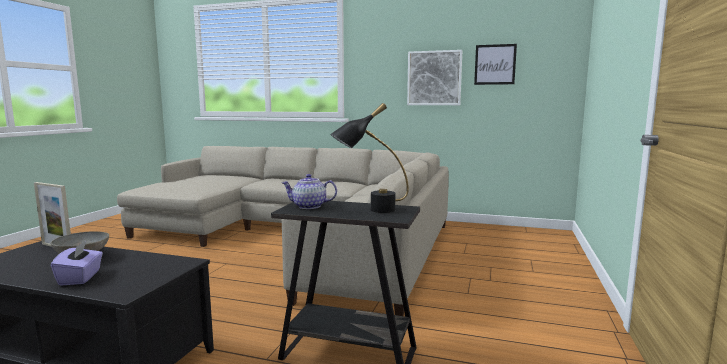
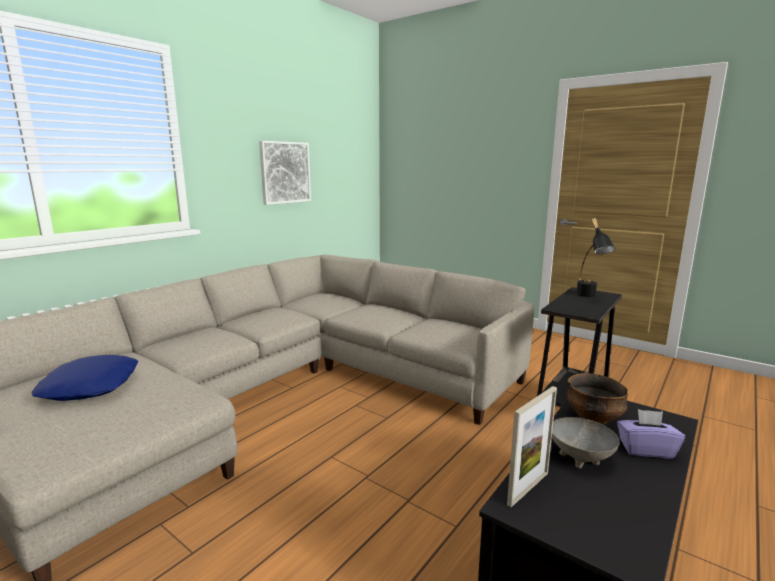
camera: 70 degrees left, 5 degrees up
teapot [282,174,337,209] -> none
picture [474,44,517,85] -> none
none -> blue pillow [32,355,138,401]
none -> bowl [566,373,628,425]

